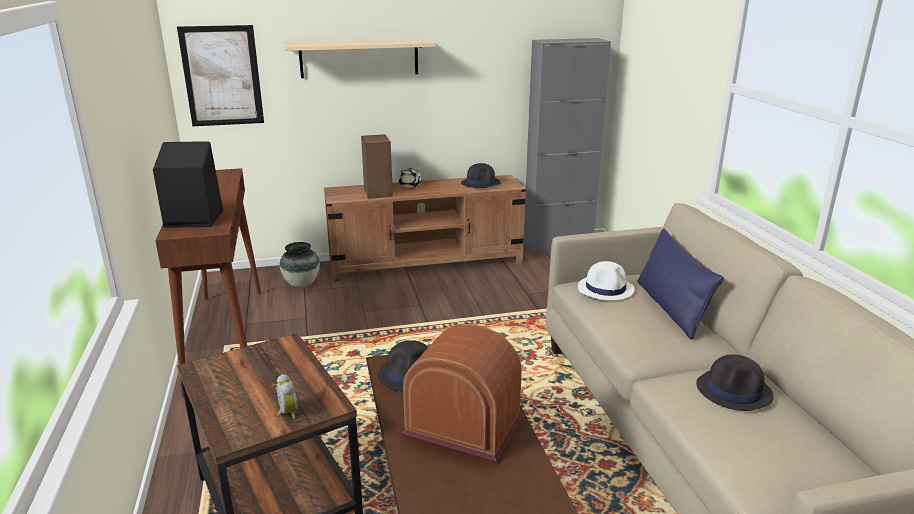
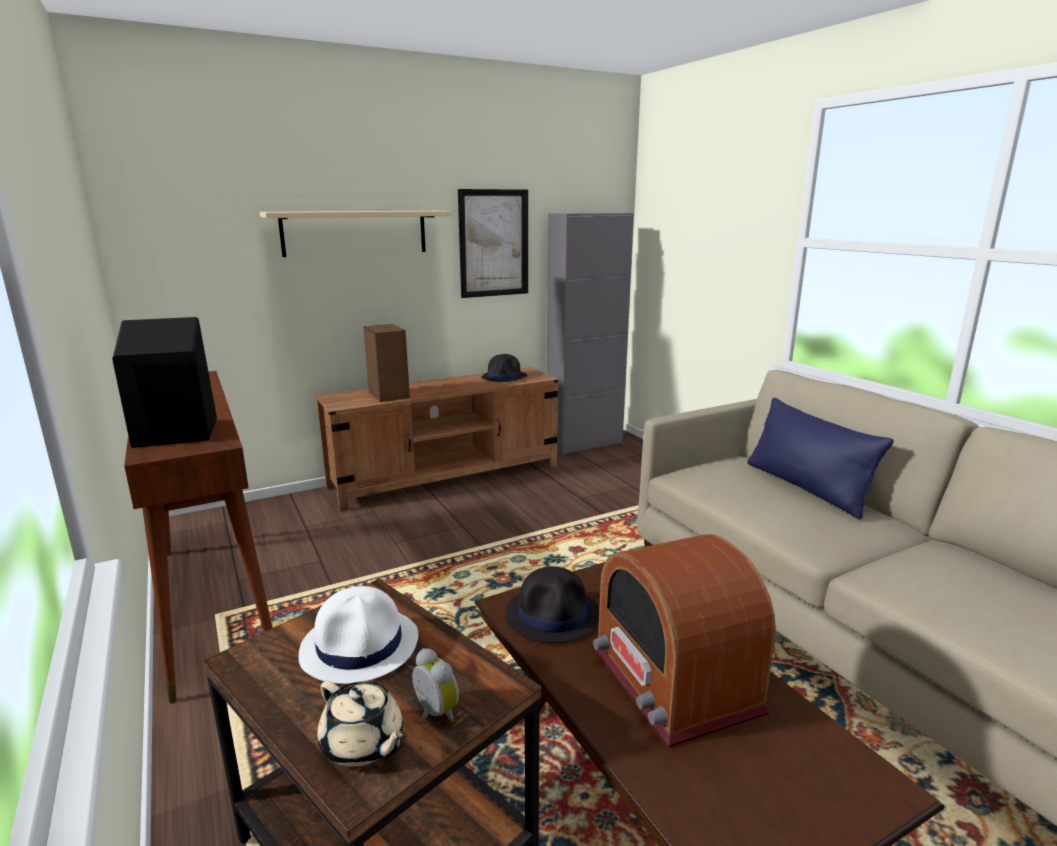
camera: 15 degrees left, 5 degrees down
picture [177,25,264,126] -> picture moved to [458,189,528,298]
vase [280,242,320,287] -> none
beige teapot [399,168,422,188] -> beige teapot moved to [317,681,406,767]
radio [401,324,523,463] -> radio turned 120 degrees counterclockwise [593,534,776,748]
white hat [578,261,635,300] -> white hat moved to [299,586,418,684]
black hat [696,354,774,411] -> none

